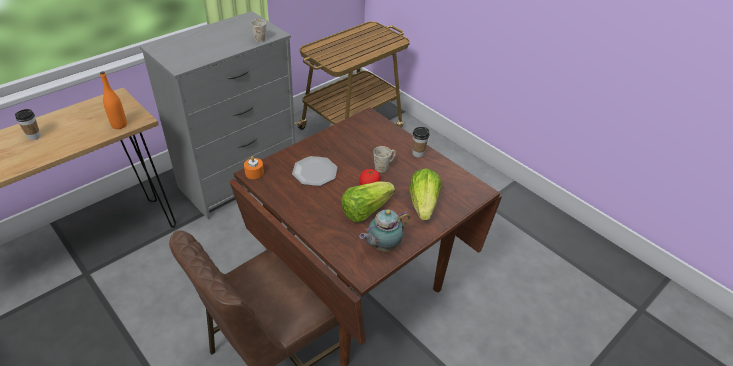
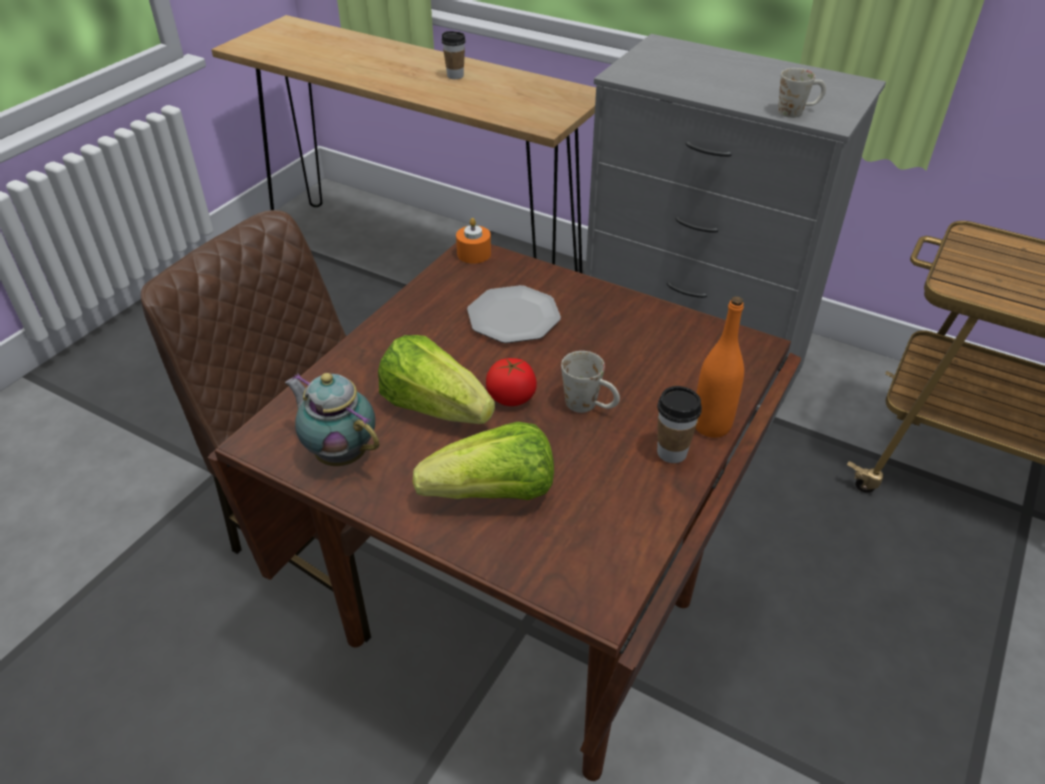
camera: 75 degrees right, 0 degrees up
orange bottle [100,72,127,129] -> orange bottle moved to [696,296,744,438]

